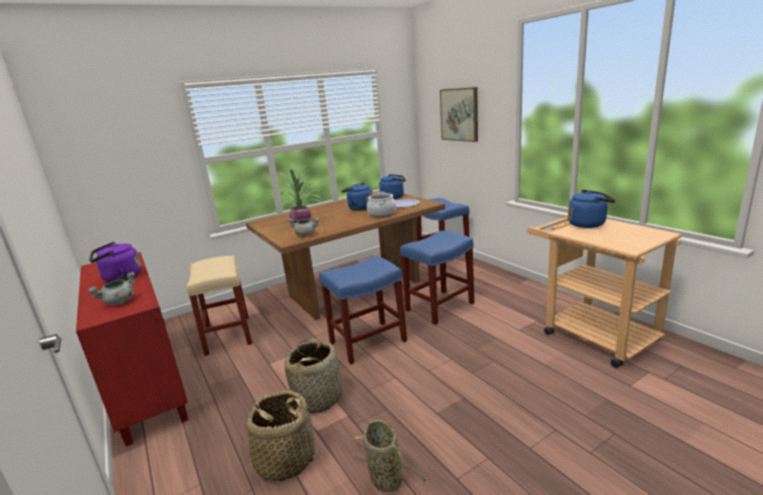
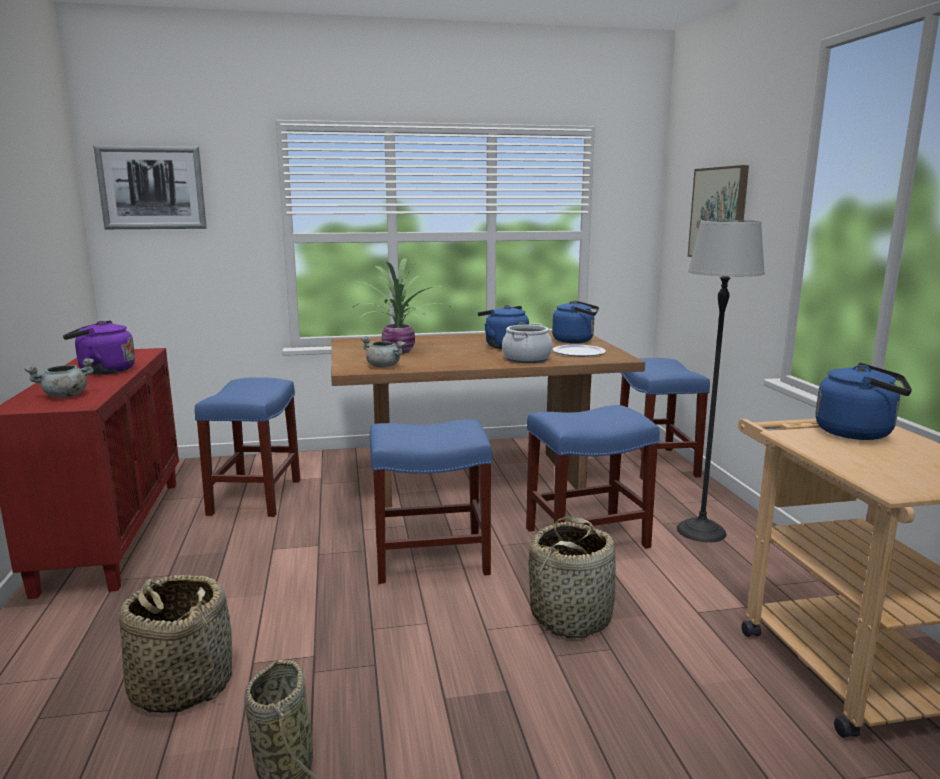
camera: 20 degrees right, 5 degrees down
beige stool [187,256,252,356] -> blue stool [195,377,300,517]
basket [285,338,342,413] -> basket moved to [529,517,616,639]
none -> picture [93,145,207,229]
none -> floor lamp [677,220,765,542]

